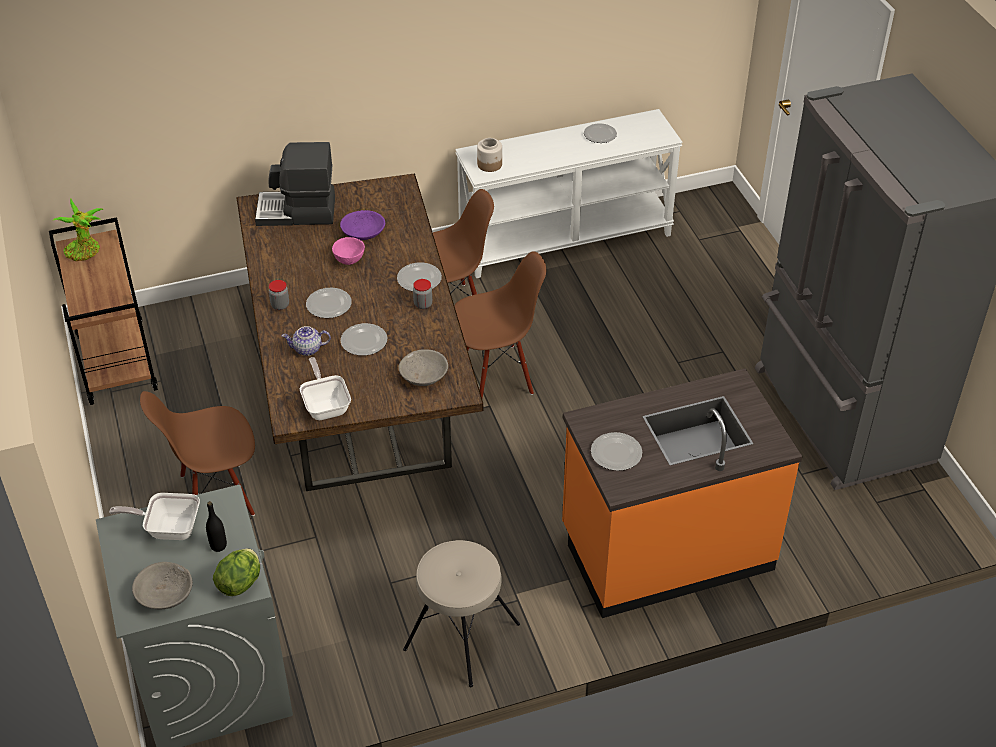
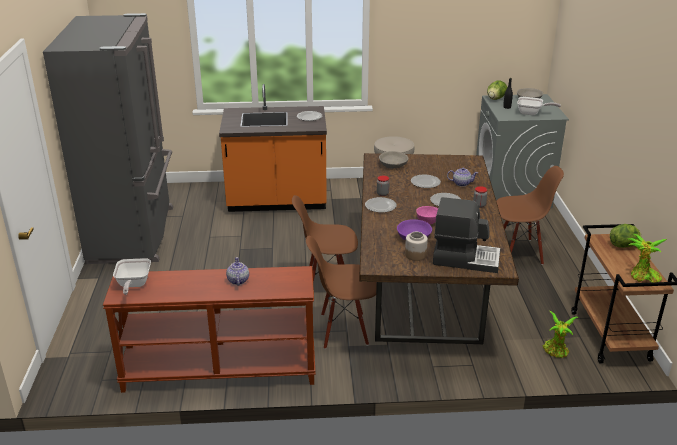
camera: 165 degrees left, 15 degrees down
frying pan [300,357,351,420] -> frying pan moved to [113,258,151,295]
white console table [455,109,683,278] -> brown console table [103,266,315,393]
jar [477,138,502,172] -> jar moved to [405,232,428,261]
plate [584,123,617,143] -> none
none -> teapot [226,257,249,286]
none -> potted plant [543,311,578,358]
none -> lettuce [610,224,642,248]

